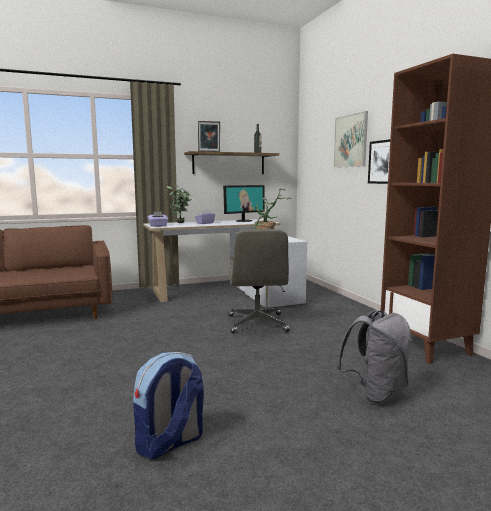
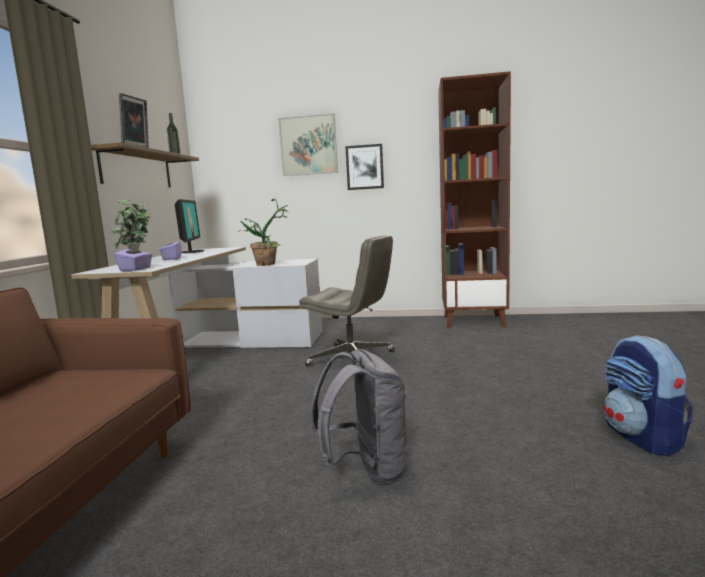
camera: 60 degrees left, 0 degrees up
grey backpack [336,310,412,403] -> grey backpack moved to [311,349,408,484]

